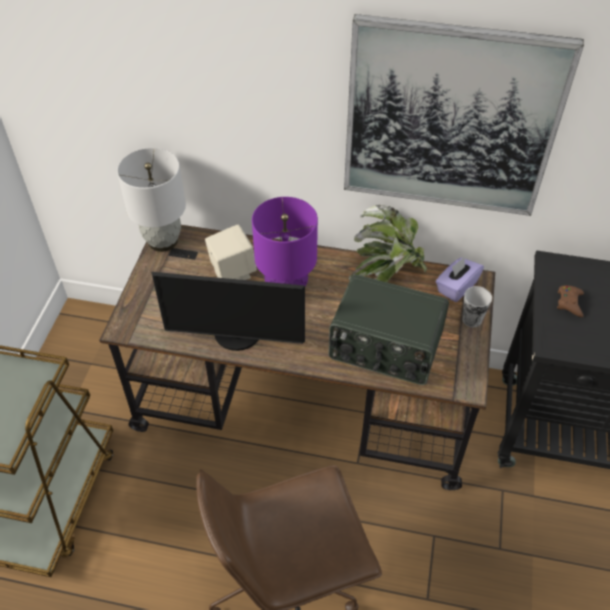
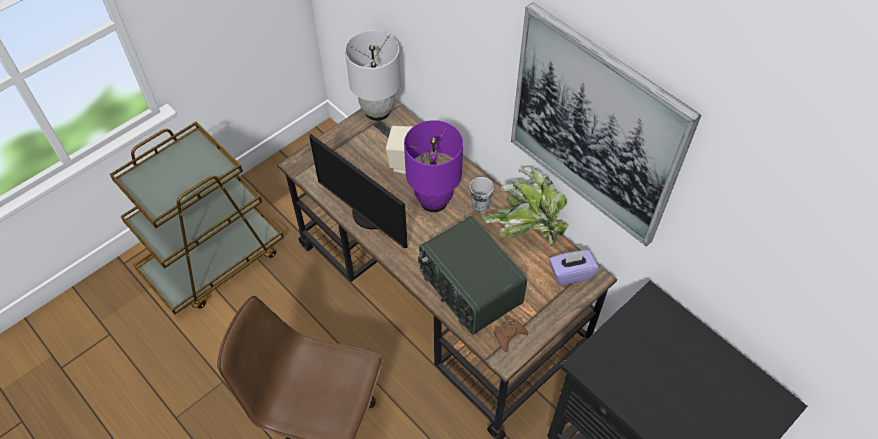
camera: 35 degrees right, 5 degrees up
cup [462,286,492,328] -> cup moved to [470,177,494,213]
brown game controller [557,285,584,317] -> brown game controller moved to [494,318,528,352]

